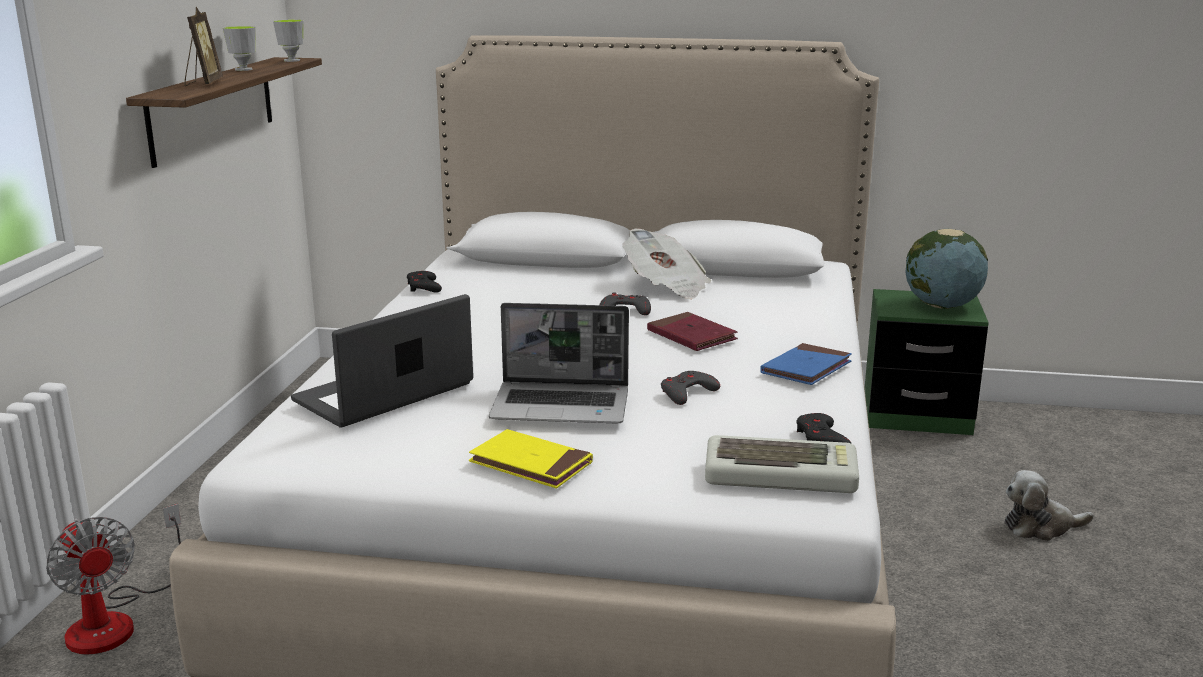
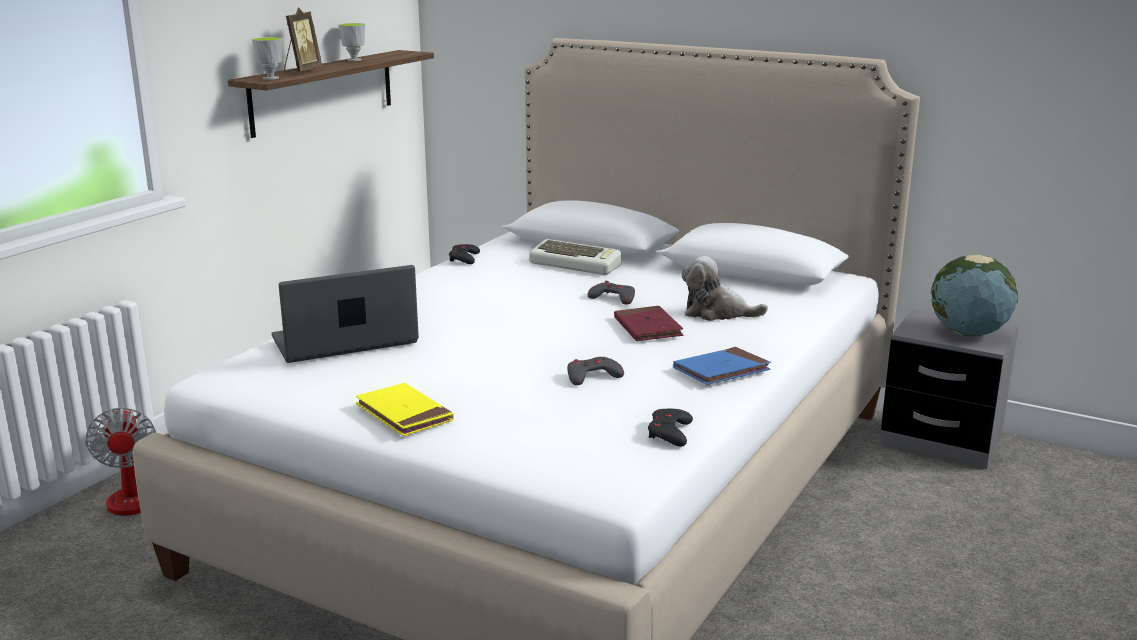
camera: 20 degrees right, 0 degrees up
cup [273,19,304,62] -> cup moved to [252,37,282,80]
laptop [489,303,629,423] -> none
newspaper [622,229,711,300] -> none
keyboard [705,435,859,493] -> keyboard moved to [529,239,621,275]
green nightstand [864,289,989,435] -> grey nightstand [880,309,1019,469]
plush toy [1005,470,1094,541] -> plush toy moved to [682,256,768,321]

